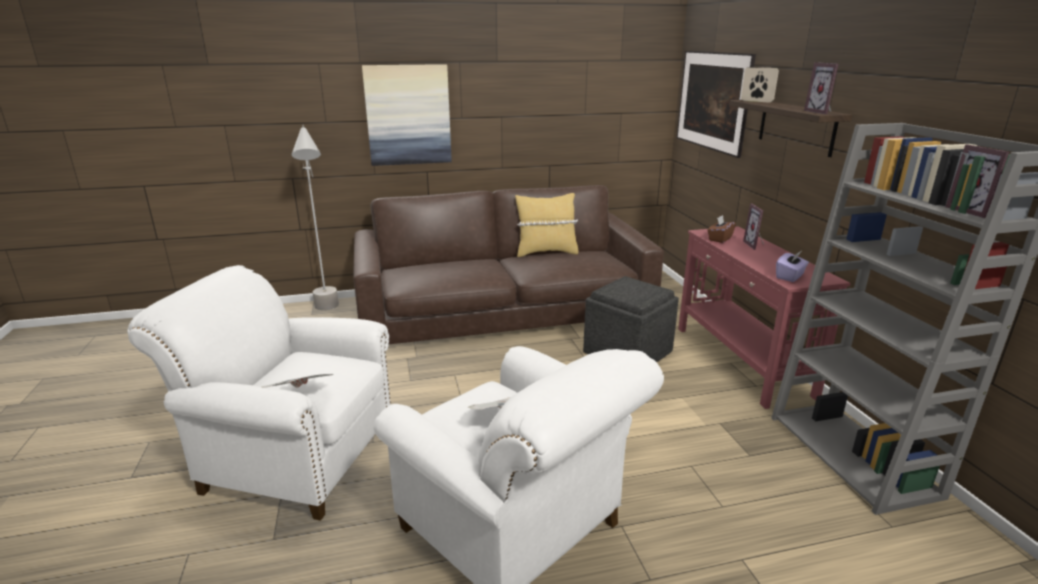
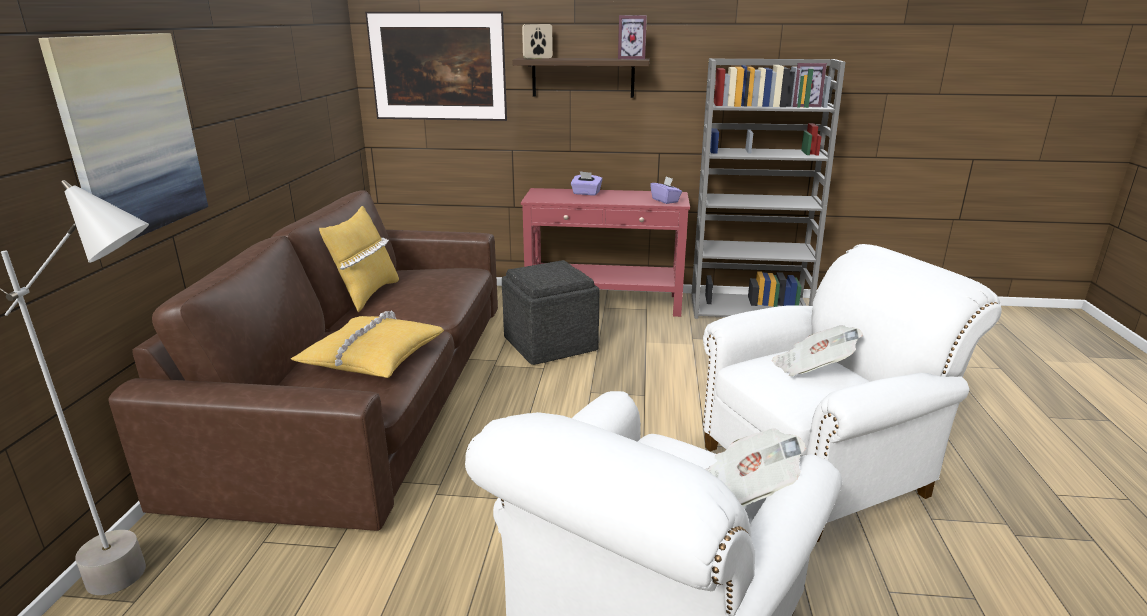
camera: 70 degrees left, 0 degrees up
brown tissue box [708,215,736,243] -> none
picture frame [743,204,764,250] -> purple tissue box [571,171,603,195]
none -> yellow pillow [291,311,444,378]

